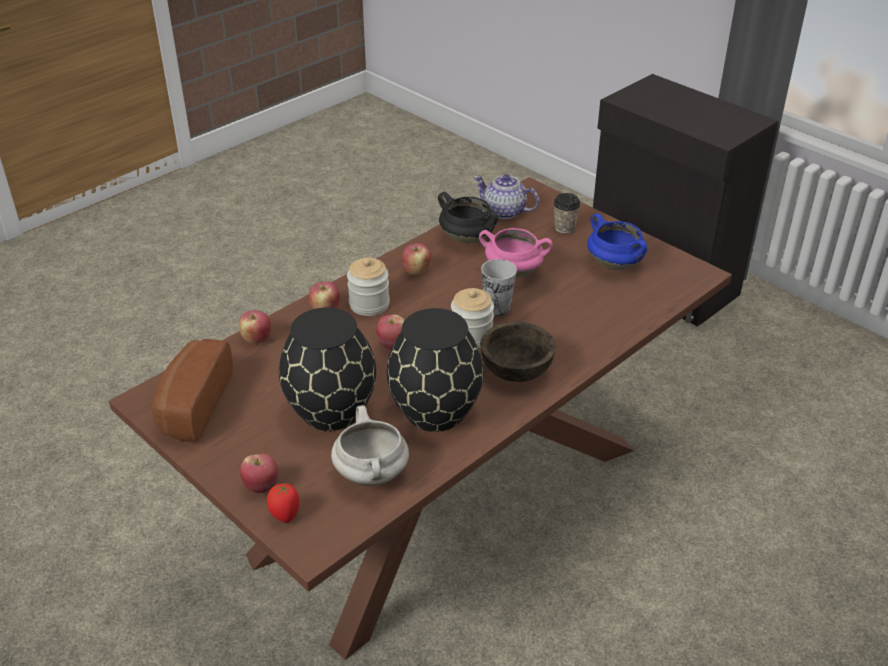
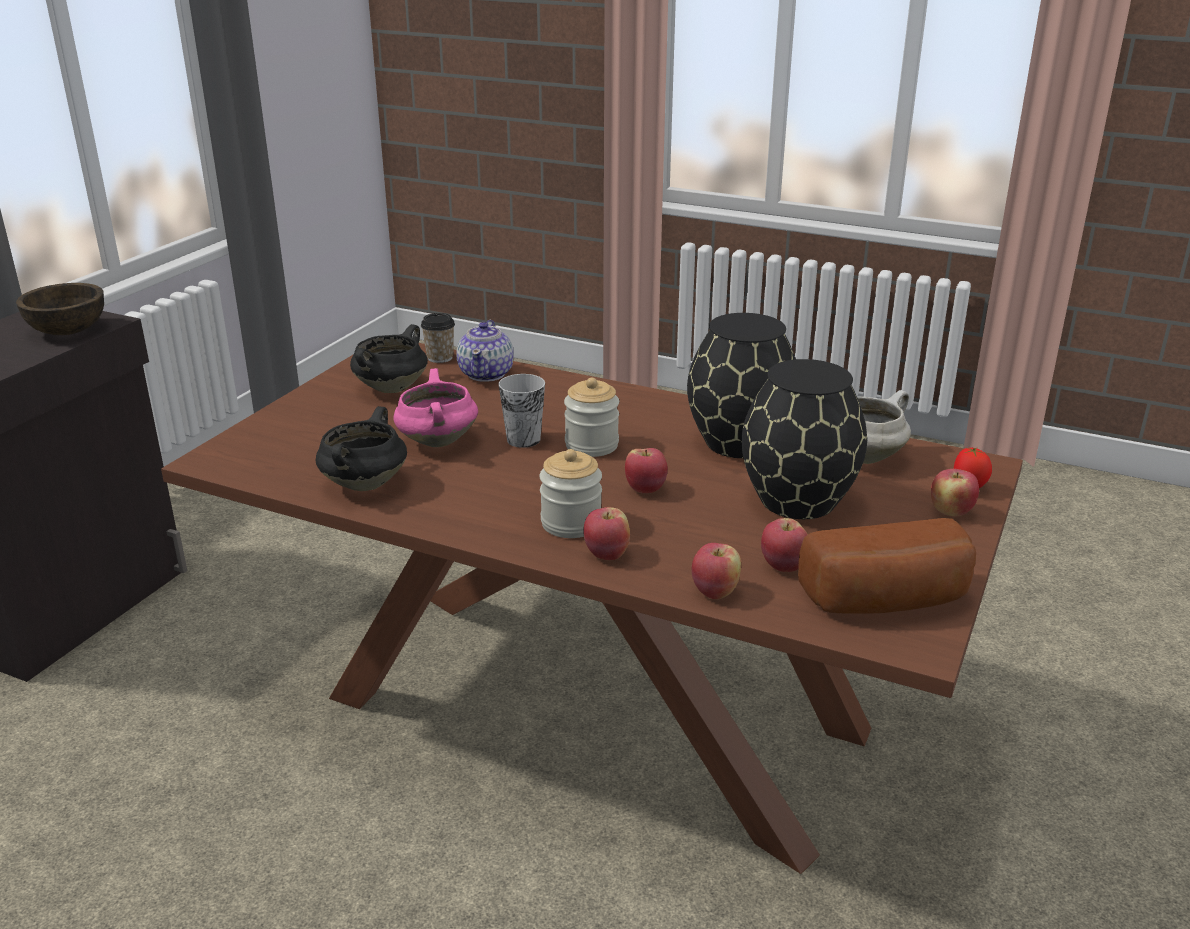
camera: 110 degrees left, 10 degrees down
apple [402,243,431,275] -> apple moved to [761,518,808,572]
teapot [473,174,539,219] -> teapot moved to [456,320,514,382]
brown bowl [480,322,556,382] -> brown bowl moved to [16,283,104,335]
cup [553,193,581,233] -> cup moved to [421,313,455,363]
blue cooking pot [587,213,647,270] -> black cooking pot [350,324,428,393]

